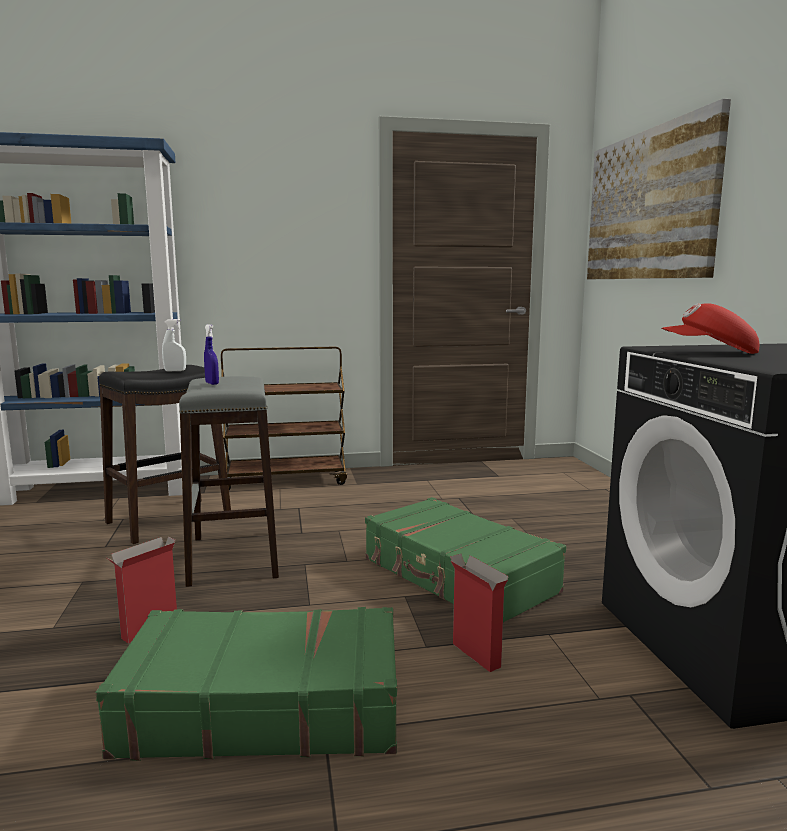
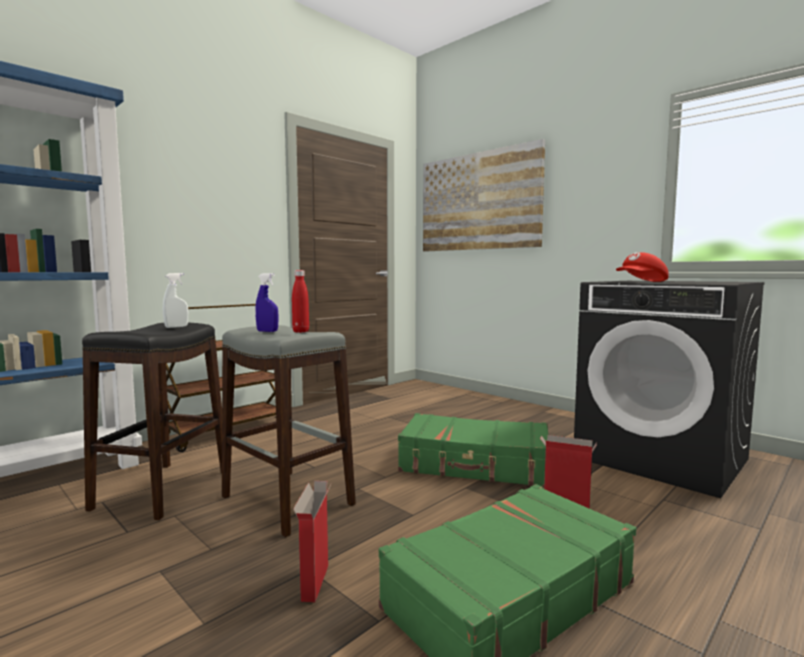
camera: 35 degrees left, 5 degrees down
none -> red bottle [292,270,309,333]

